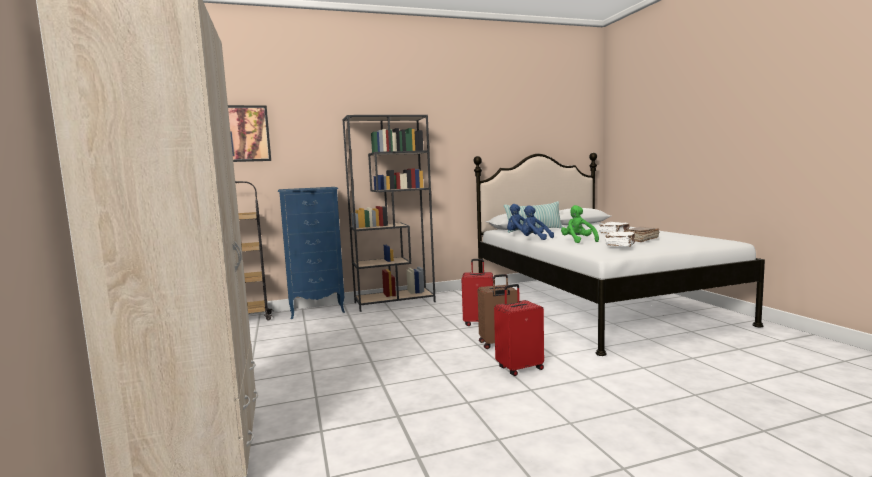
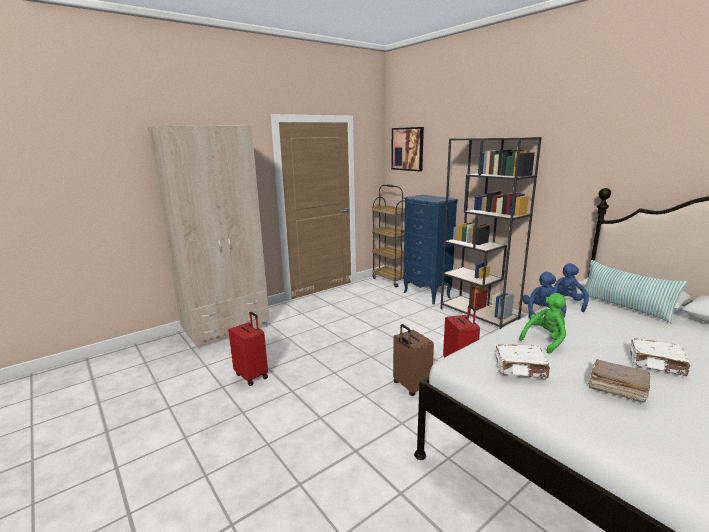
camera: 70 degrees right, 10 degrees up
red suitcase [494,284,544,376] -> red suitcase moved to [228,312,268,386]

